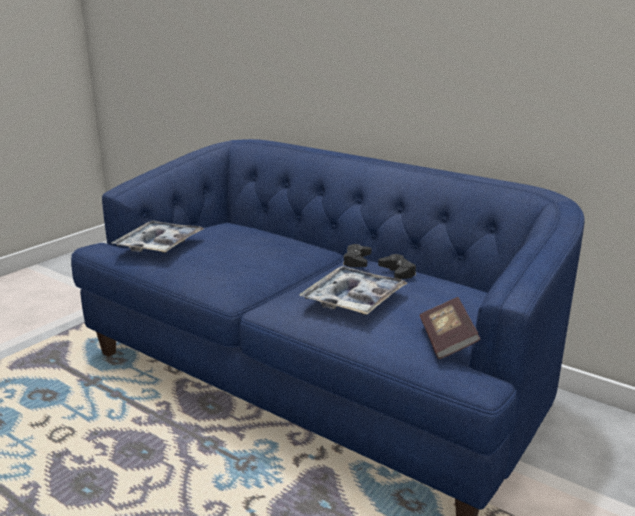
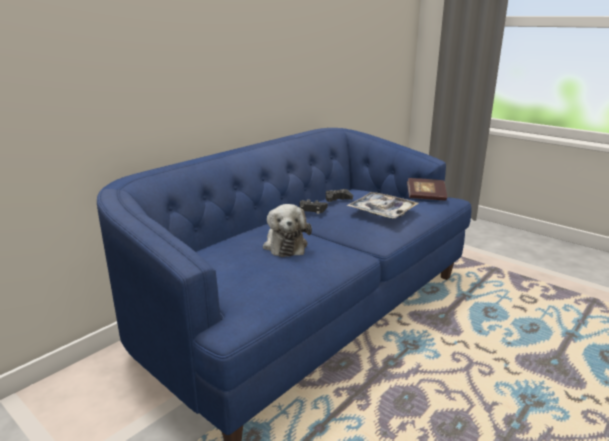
camera: 85 degrees left, 0 degrees up
tray [111,221,204,253] -> none
none -> plush toy [263,204,312,257]

